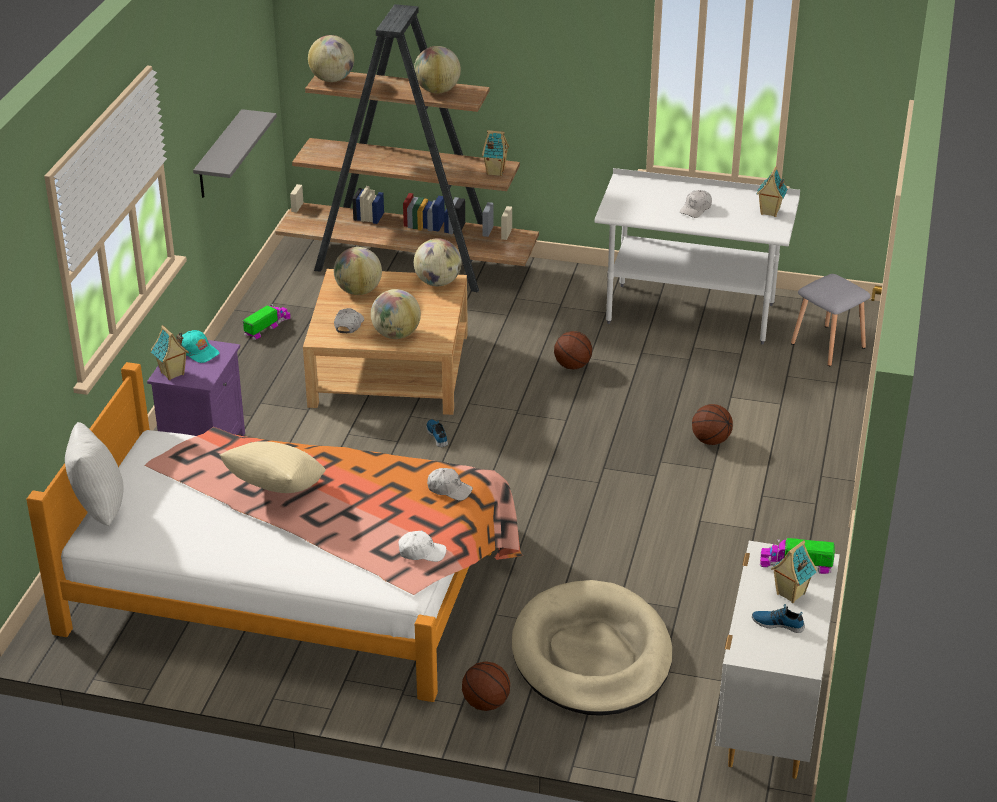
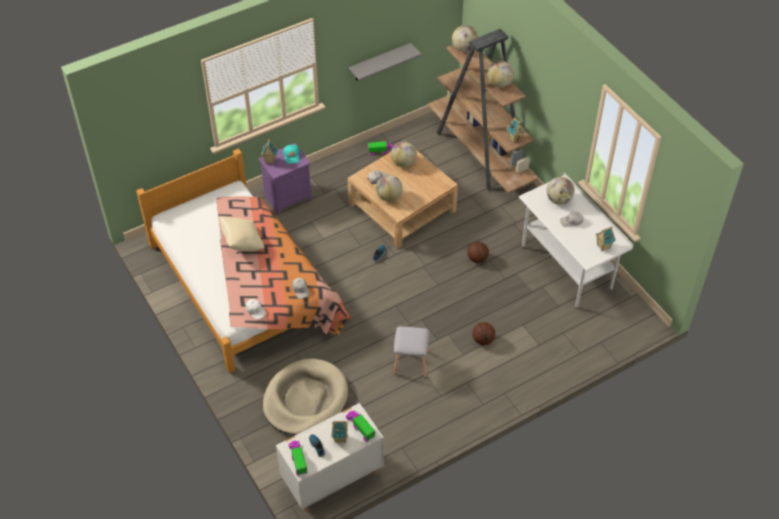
camera: 45 degrees right, 15 degrees up
white pillow [65,422,124,526] -> none
globe [414,238,461,286] -> globe moved to [546,177,575,205]
basketball [462,661,510,711] -> none
grey stool [791,274,870,366] -> grey stool moved to [393,327,429,378]
none -> toy truck [289,440,308,476]

